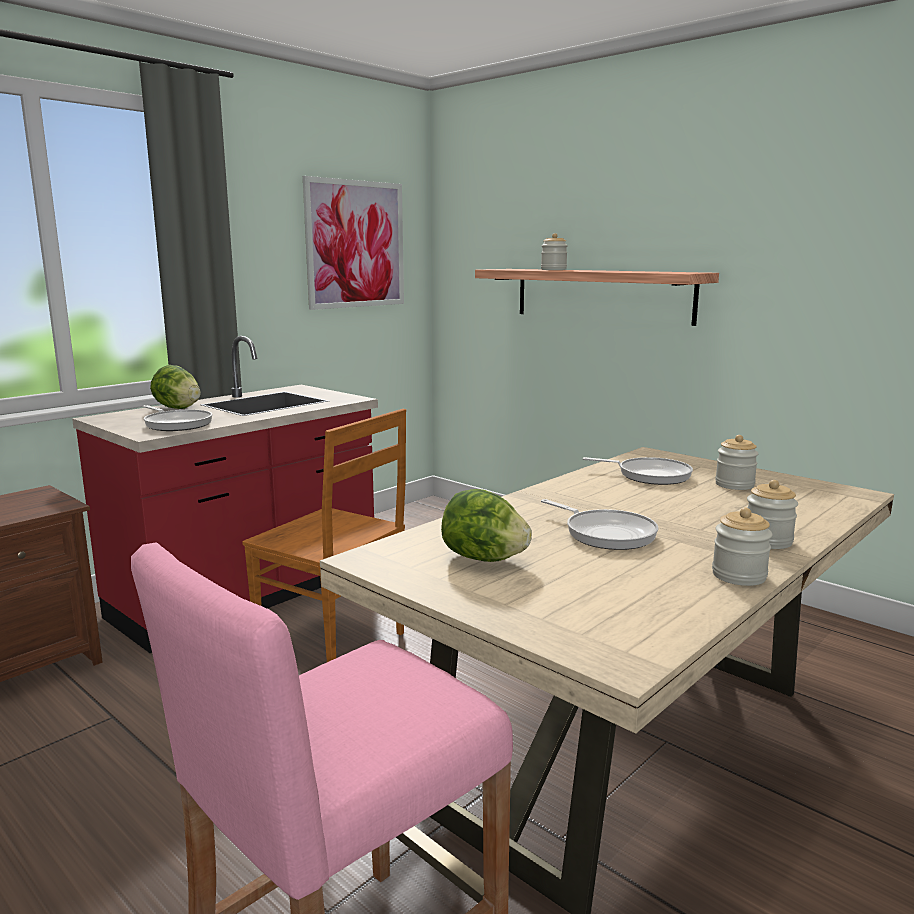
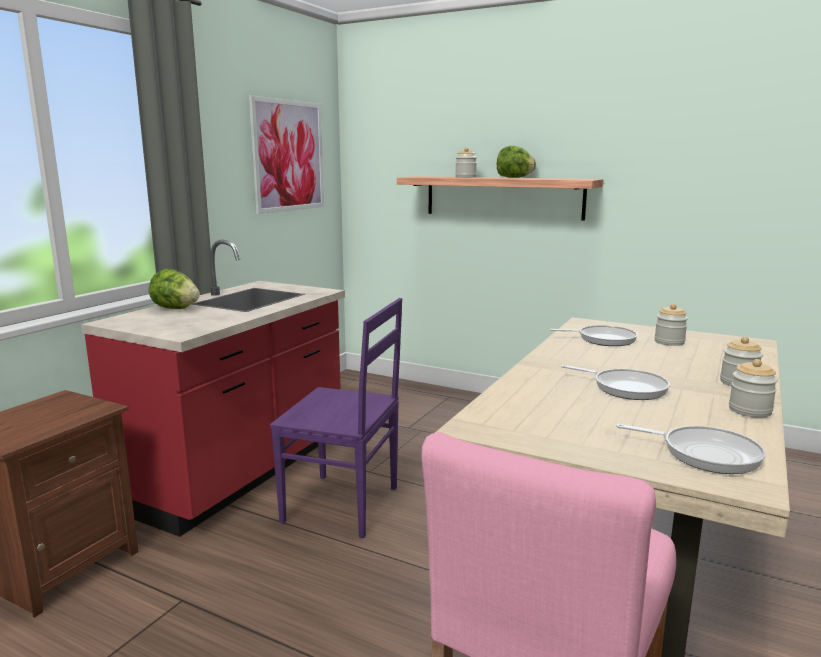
camera: 15 degrees left, 0 degrees up
frying pan [142,405,212,431] -> frying pan moved to [616,424,766,474]
brown chair [242,409,406,662] -> purple chair [270,298,402,538]
lettuce [441,489,532,562] -> lettuce moved to [497,146,536,178]

